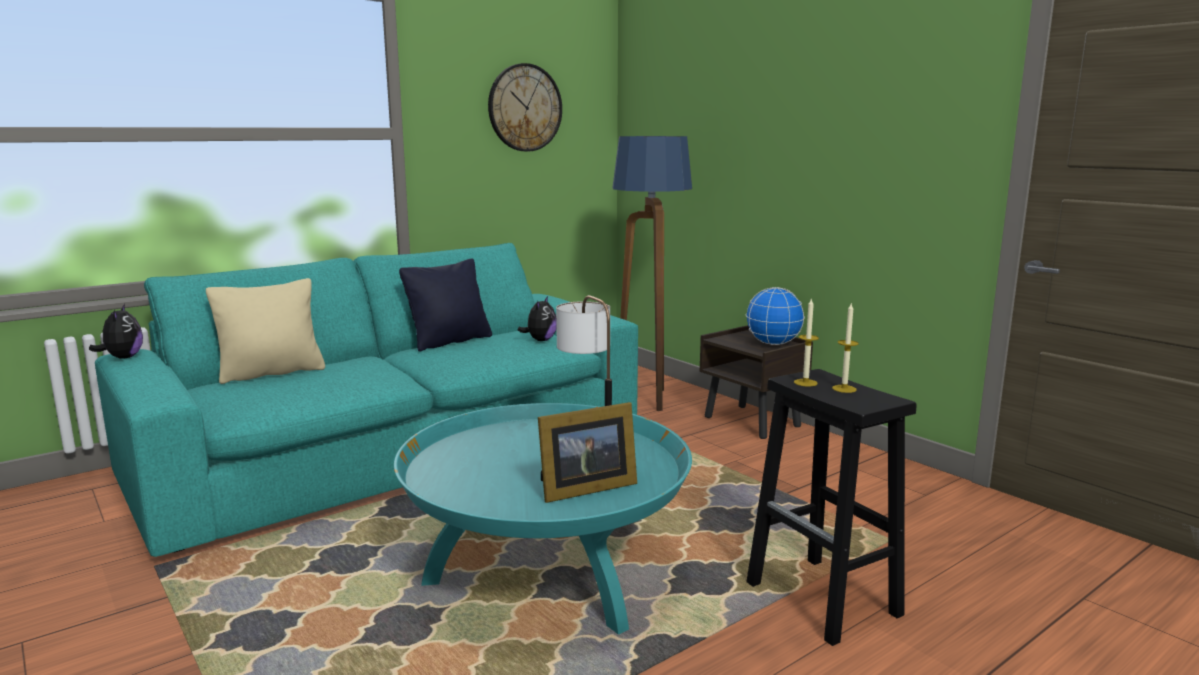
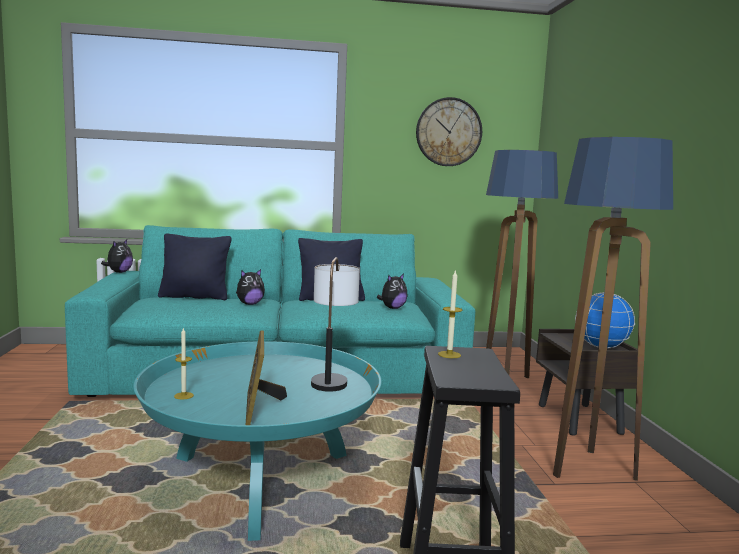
camera: 30 degrees right, 5 degrees down
beige pillow [206,278,325,384] -> black pillow [158,233,232,300]
picture frame [538,402,637,503] -> picture frame turned 75 degrees clockwise [246,330,287,425]
candle [832,304,859,393] -> candle moved to [174,327,194,400]
none -> plush toy [236,269,265,305]
none -> floor lamp [553,137,673,481]

